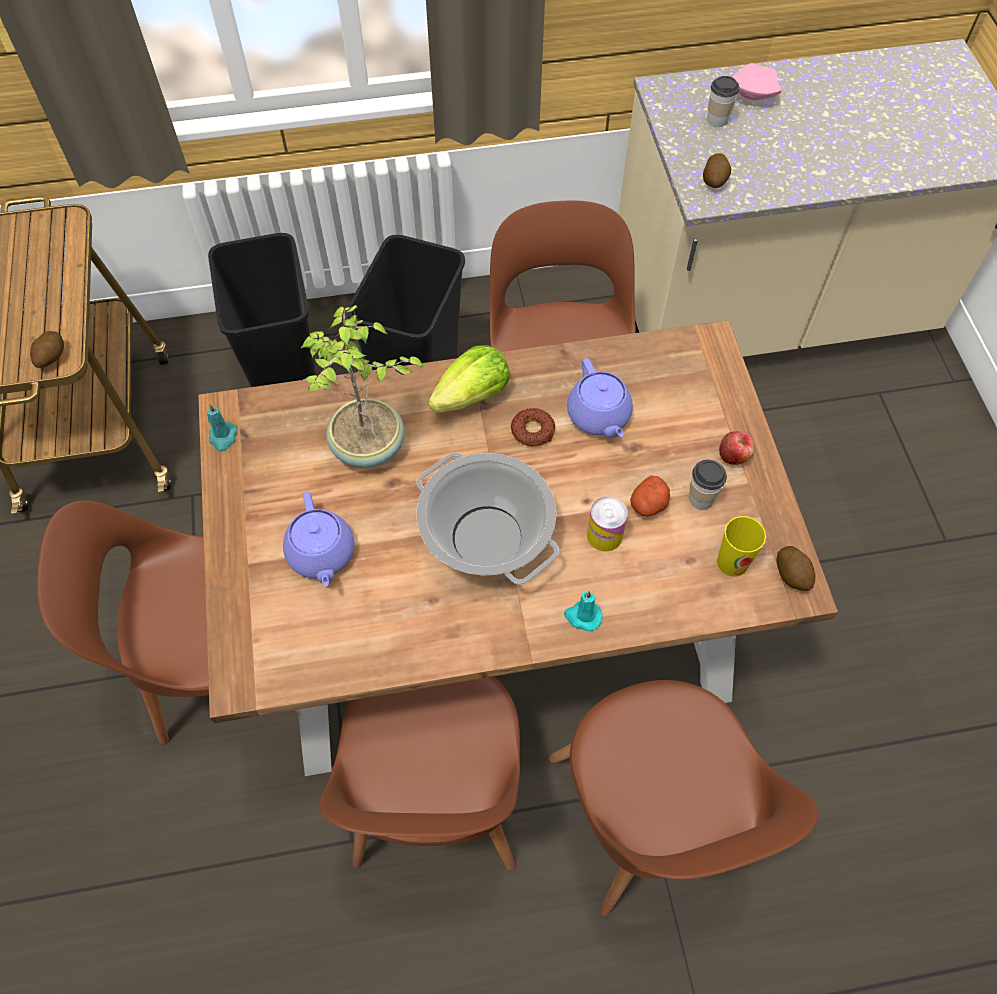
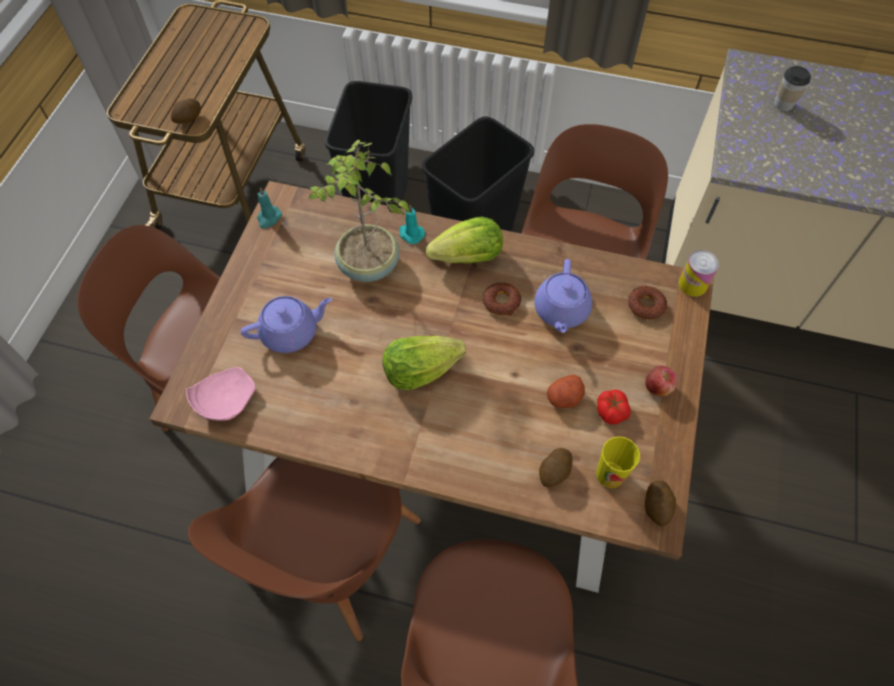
camera: 25 degrees right, 0 degrees up
purple teapot [283,492,354,586] -> purple teapot turned 120 degrees counterclockwise [241,296,332,353]
cooking pot [416,452,560,585] -> lettuce [382,336,466,390]
turquoise candle [564,591,603,632] -> turquoise candle moved to [399,205,425,244]
can [587,496,628,551] -> can moved to [678,250,719,297]
cup [689,460,727,510] -> tomato [597,389,631,424]
potato [703,153,731,188] -> potato moved to [539,448,573,487]
pink plate [732,63,781,100] -> pink plate moved to [186,367,255,421]
none -> donut [628,286,667,319]

